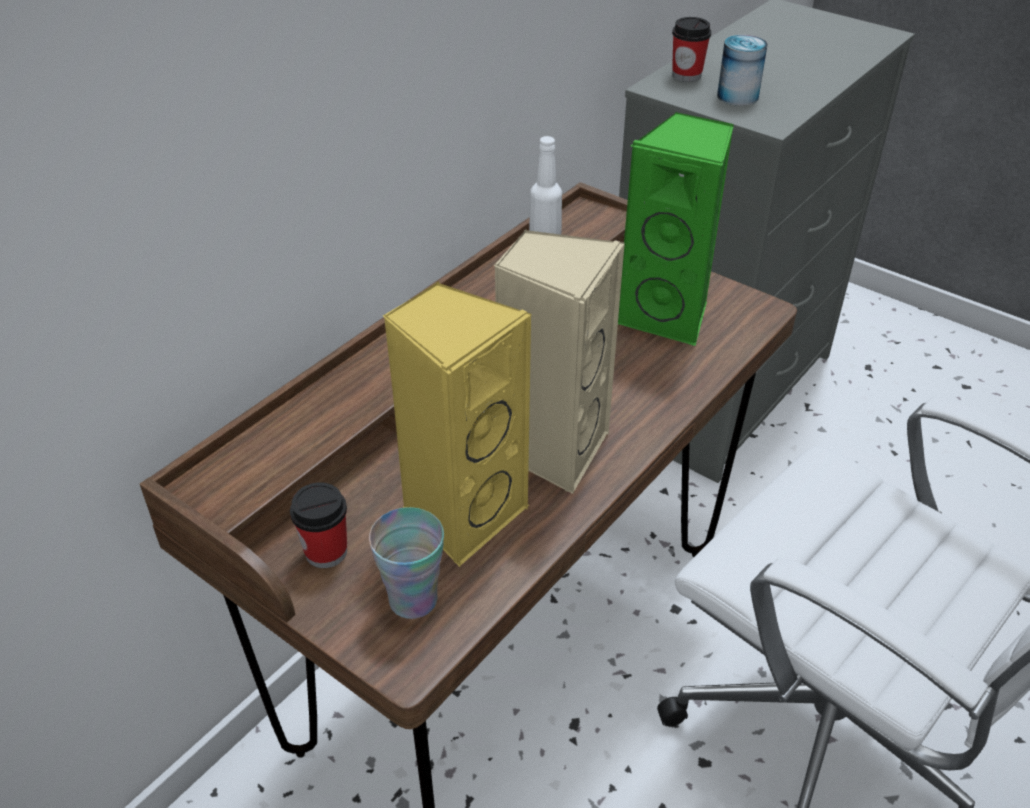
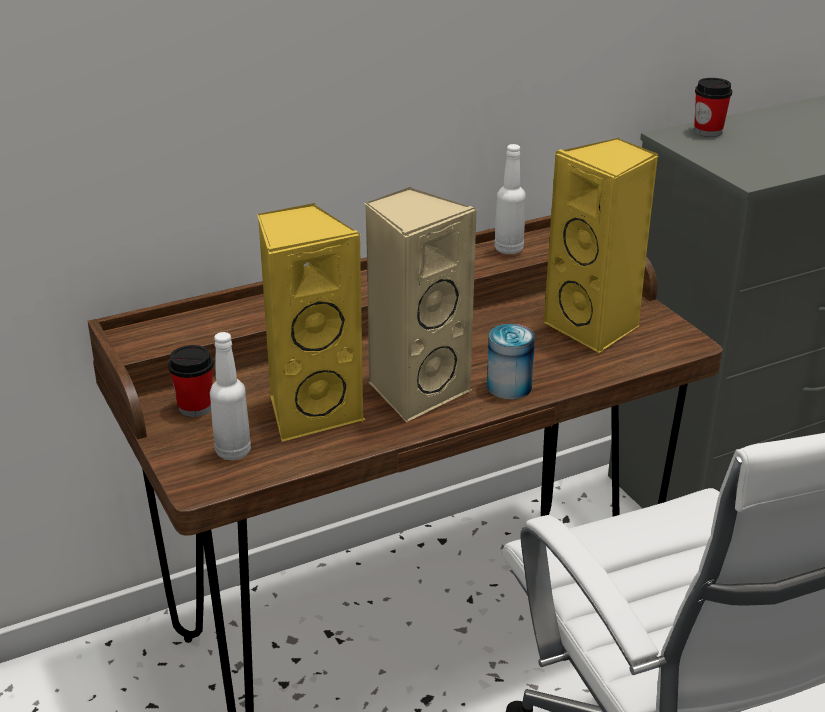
camera: 25 degrees right, 10 degrees down
cup [369,507,444,619] -> white bottle [210,332,251,460]
green speaker [618,112,734,347] -> yellow speaker [544,138,658,354]
can [717,35,768,106] -> can moved to [487,324,535,399]

